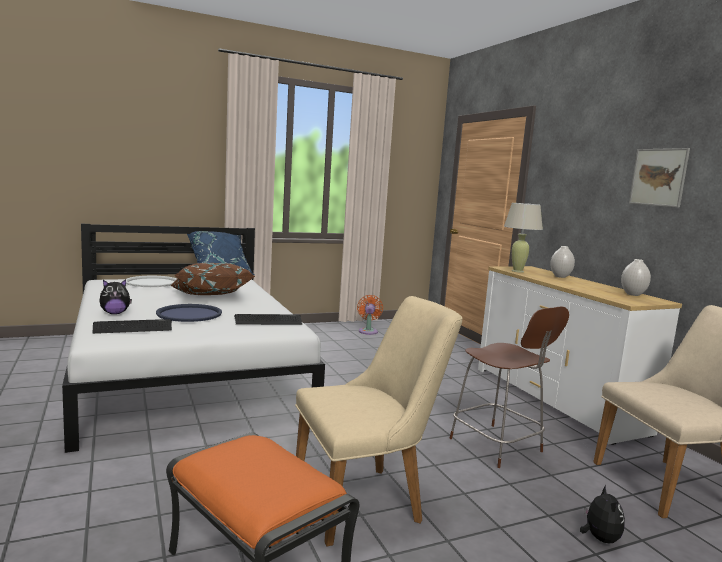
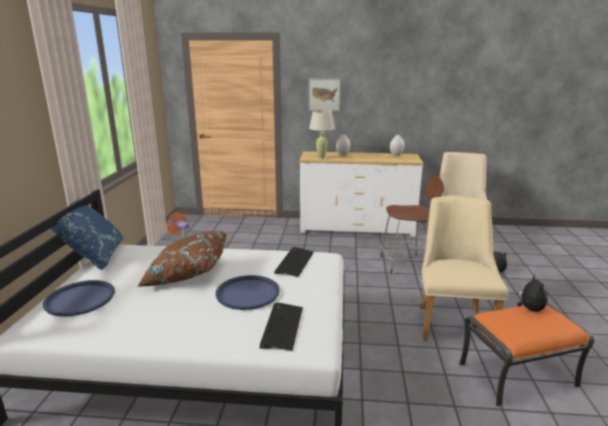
camera: 60 degrees left, 10 degrees up
plush toy [99,280,132,314] -> plush toy moved to [517,275,548,312]
white tray [125,276,177,287] -> blue tray [43,280,115,317]
picture [629,148,690,208] -> picture moved to [309,78,341,111]

